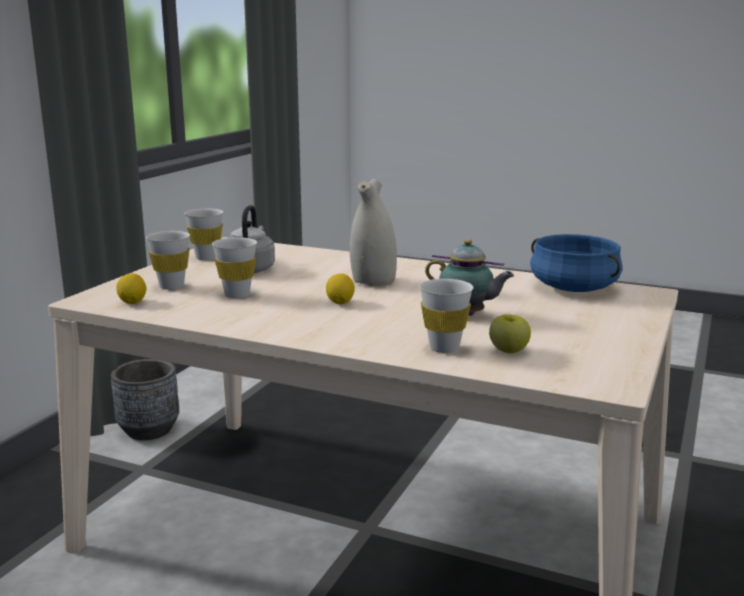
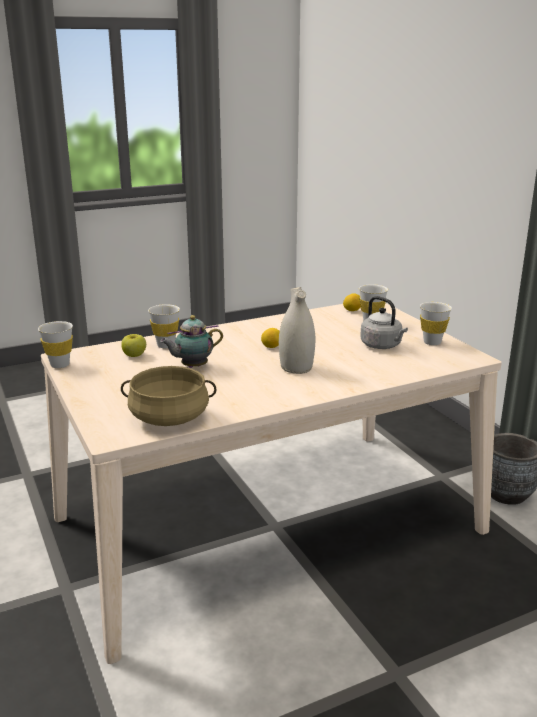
camera: 130 degrees right, 5 degrees up
white cup [212,237,257,298] -> white cup moved to [38,321,73,368]
blue cooking pot [530,234,623,292] -> beige cooking pot [121,366,217,426]

